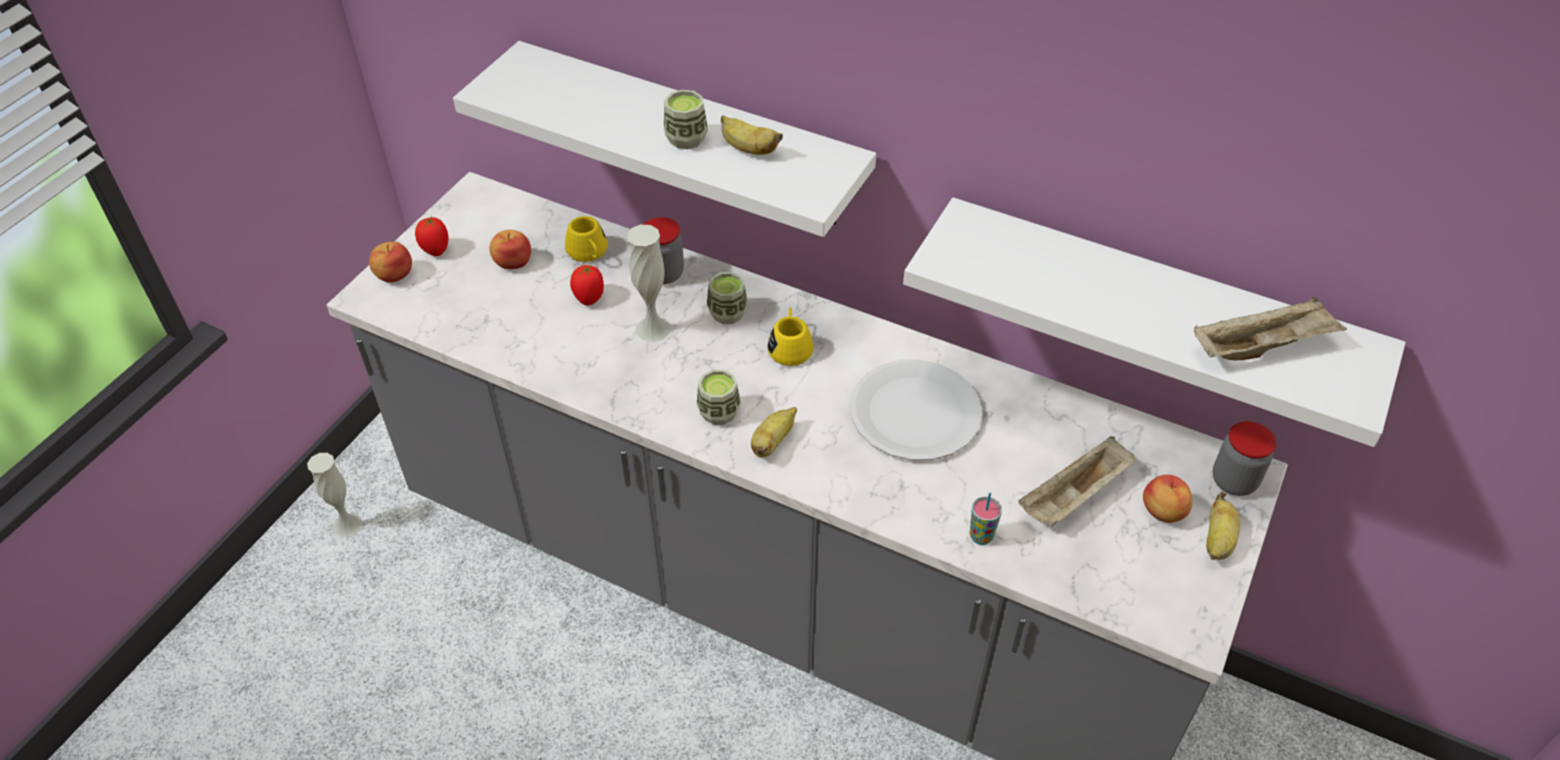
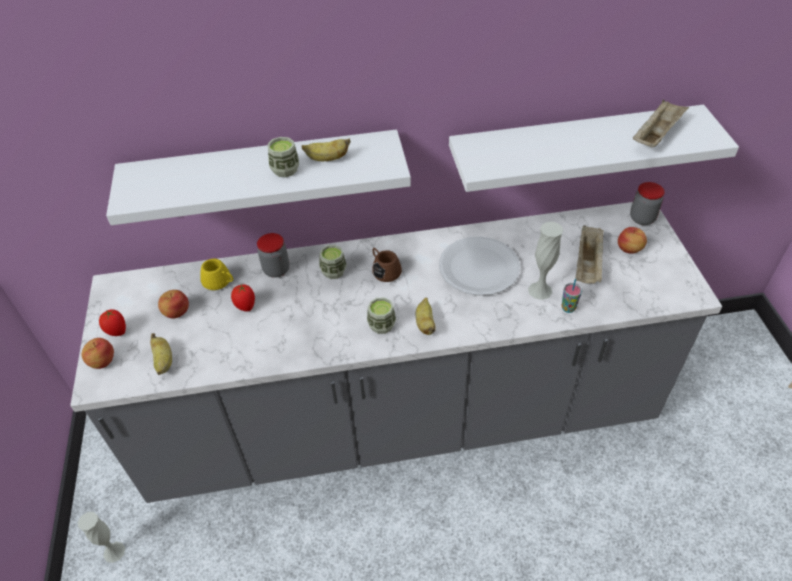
camera: 35 degrees left, 0 degrees up
white vase [627,225,671,342] -> white vase moved to [528,222,563,300]
yellow mug [767,307,813,366] -> brown mug [372,248,402,282]
banana [1206,492,1240,560] -> banana moved to [150,333,172,375]

